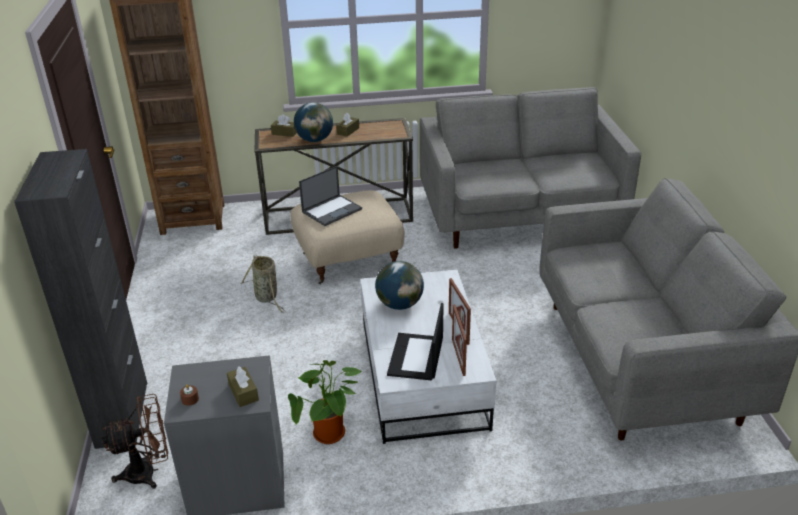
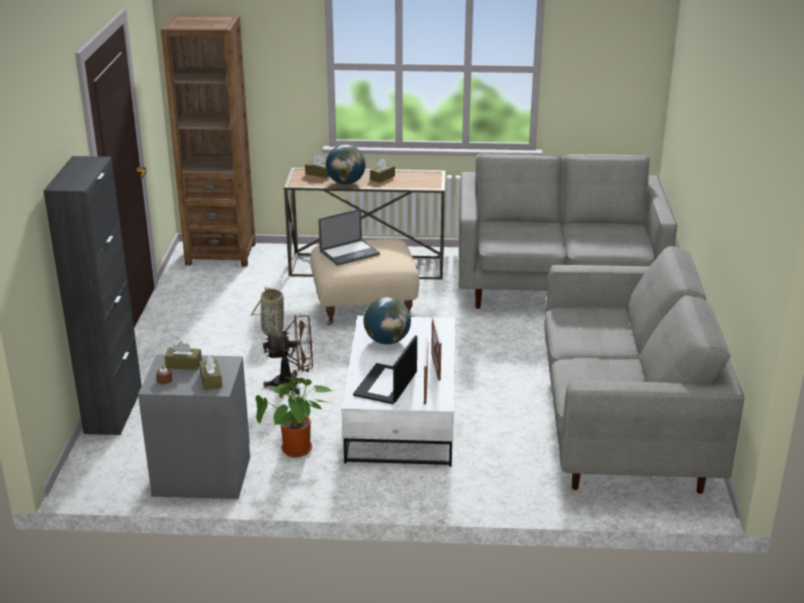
camera: 10 degrees right, 5 degrees down
brown fan [101,394,168,489] -> brown fan moved to [263,315,313,395]
none -> brown tissue box [165,341,202,370]

